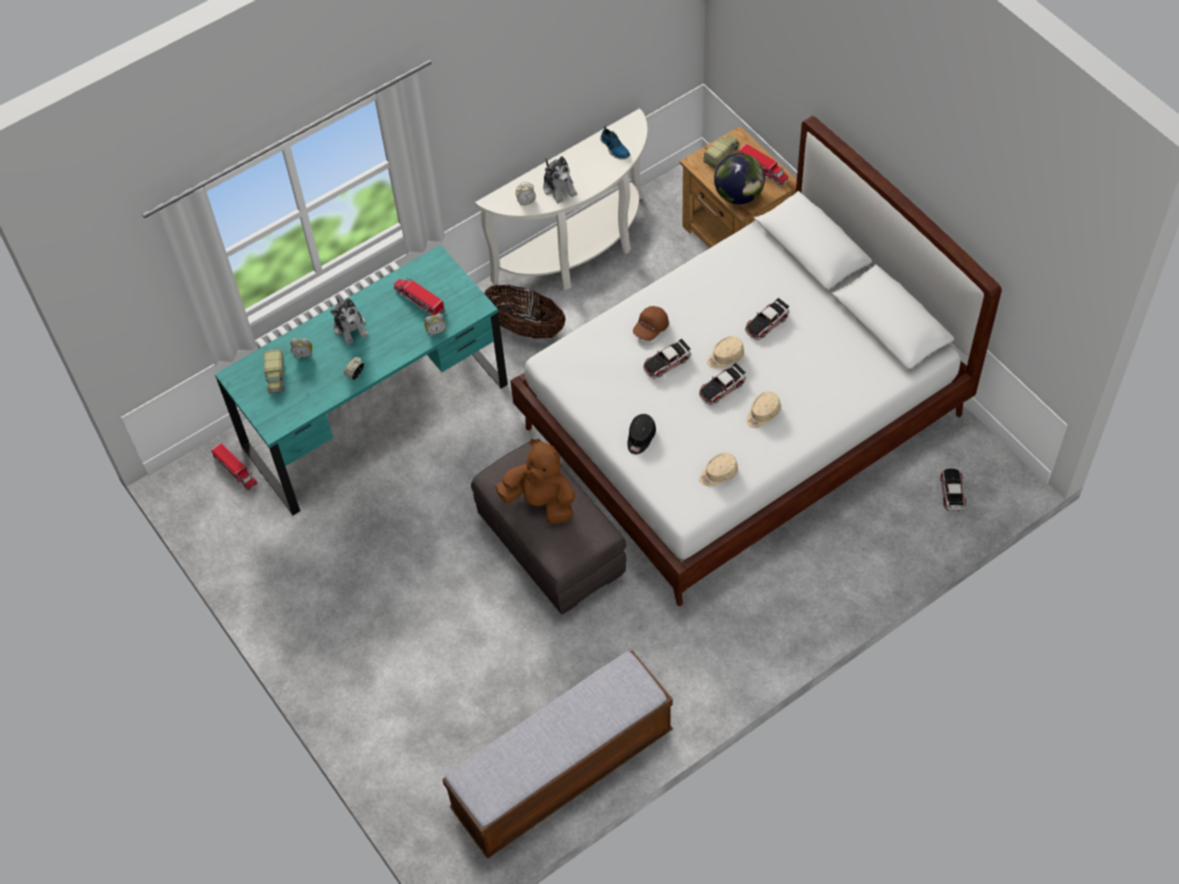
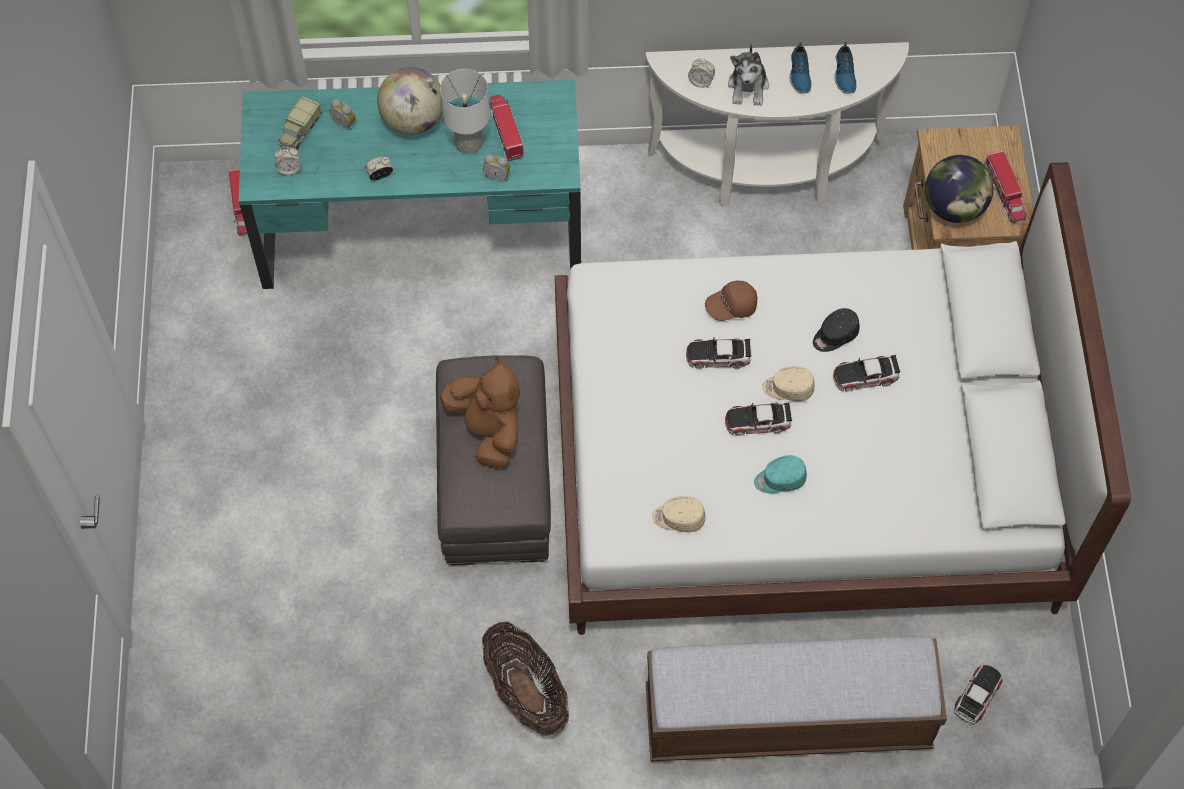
camera: 30 degrees right, 5 degrees up
plush toy [330,297,368,345] -> globe [377,67,443,135]
bench [442,650,673,859] -> bench moved to [646,636,947,761]
basket [484,285,566,339] -> basket moved to [482,622,569,736]
black cap [627,414,656,454] -> black cap moved to [813,308,860,352]
toy truck [703,135,739,169] -> none
beige cap [747,391,781,428] -> turquoise cap [754,455,807,493]
none -> alarm clock [274,147,301,175]
none -> white table lamp [440,69,490,154]
none -> shoe [789,42,811,94]

